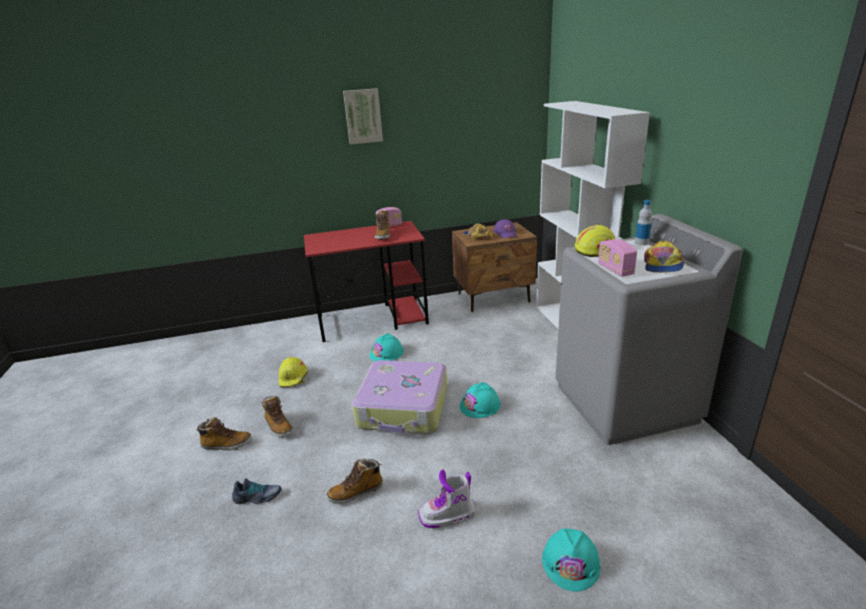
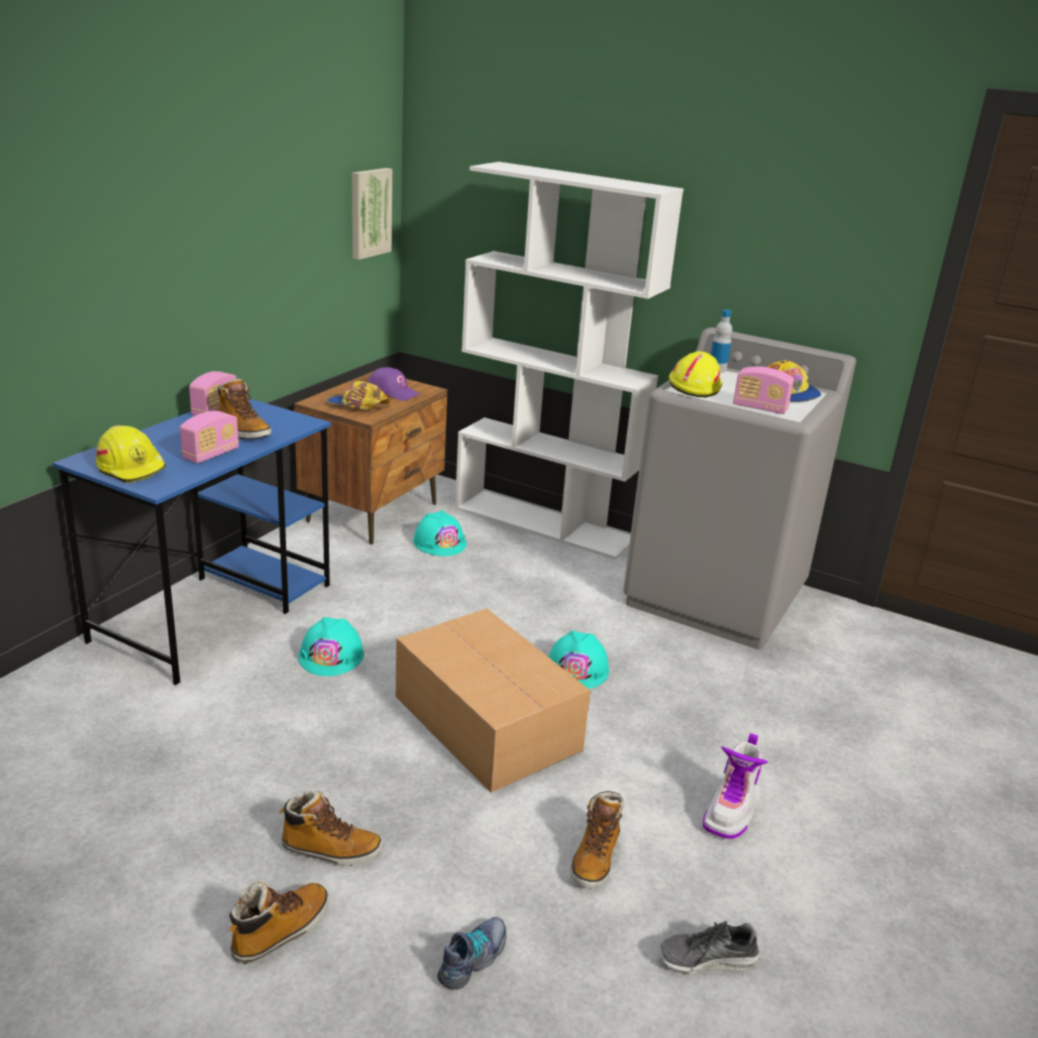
camera: 50 degrees left, 0 degrees up
yellow hard hat [279,357,308,387] -> yellow hard hat moved to [96,425,166,483]
red desk [304,221,429,342] -> blue desk [52,399,331,685]
picture [343,88,383,144] -> picture moved to [352,168,392,260]
suitcase [352,360,447,434] -> cardboard box [396,608,591,793]
turquoise hard hat [542,528,600,592] -> turquoise hard hat moved to [413,510,467,556]
none -> radio [180,411,239,463]
none -> shoe [658,921,759,974]

